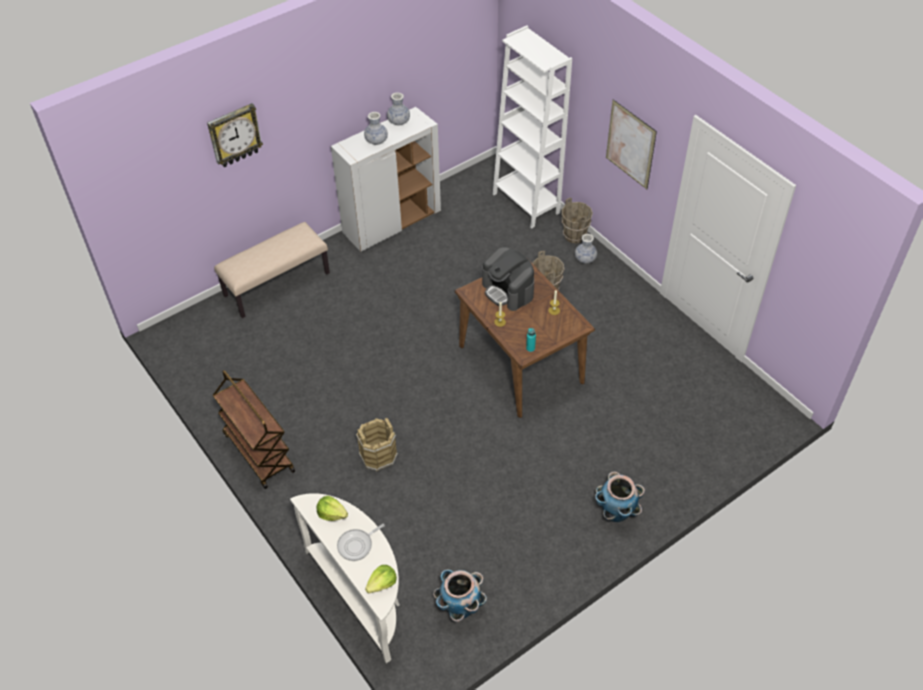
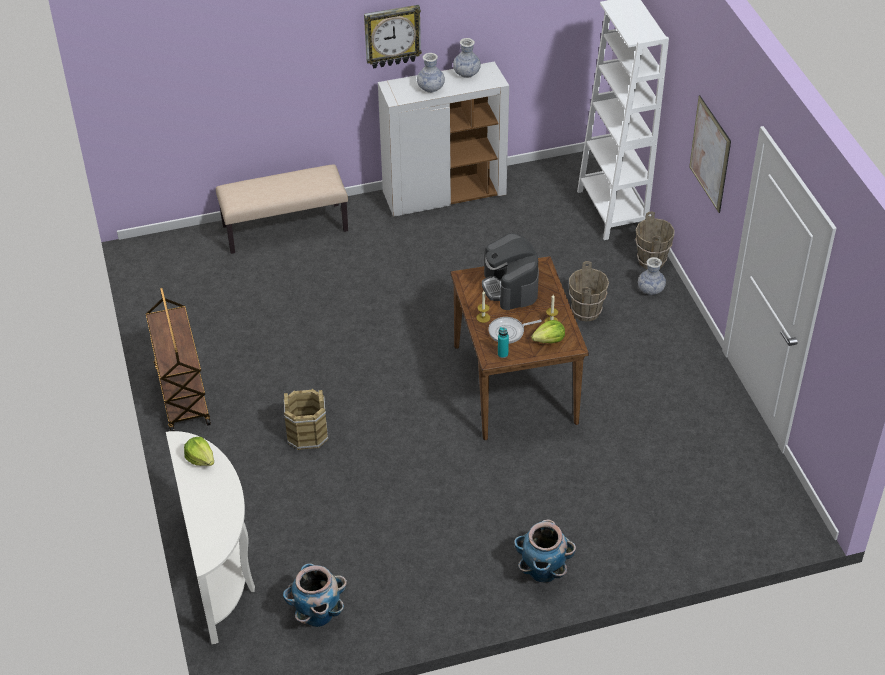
camera: 20 degrees right, 5 degrees down
wall clock [207,103,263,167] -> wall clock moved to [364,5,422,68]
frying pan [337,524,385,561] -> frying pan moved to [488,317,542,344]
lettuce [365,565,397,594] -> lettuce moved to [531,320,565,343]

